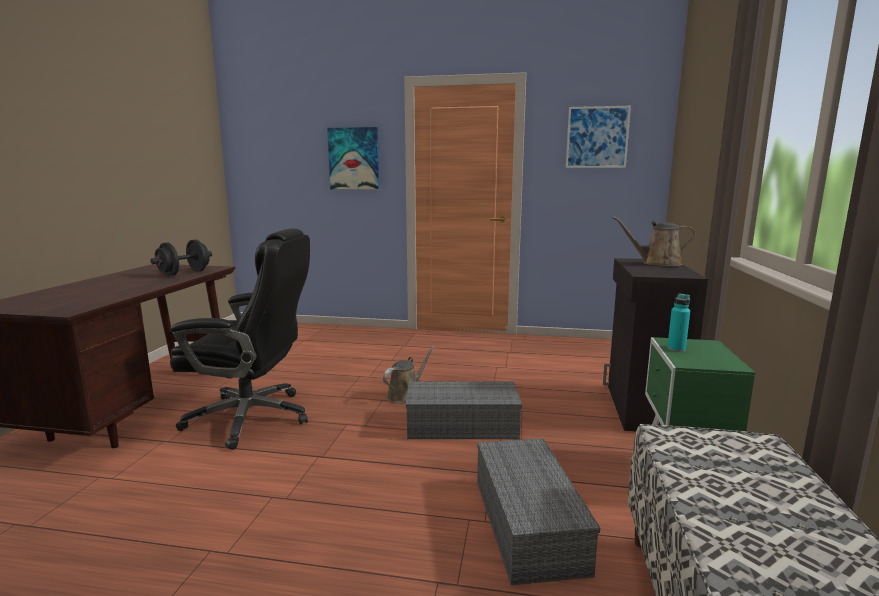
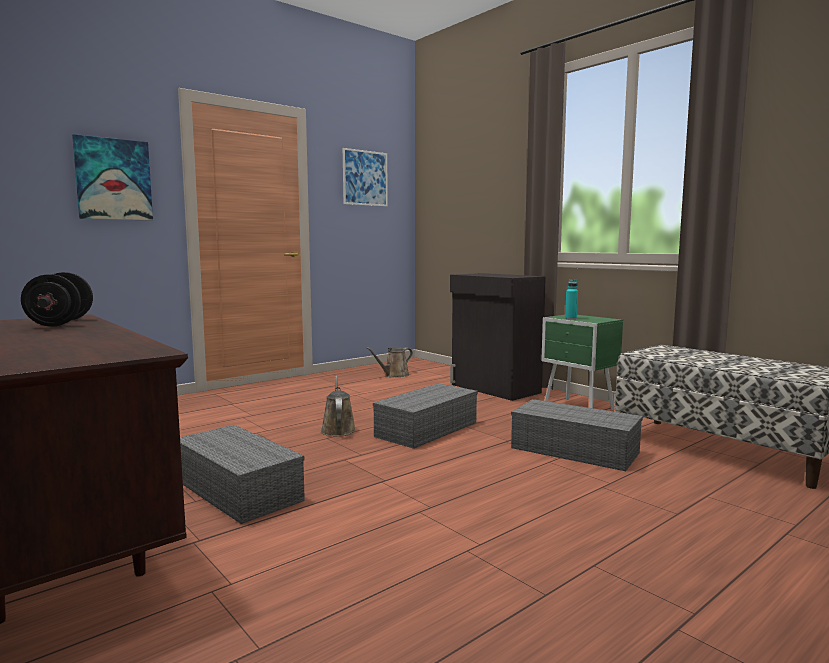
camera: 50 degrees left, 5 degrees down
black office chair [170,228,310,450] -> grey storage box [180,425,305,524]
brown watering can [613,216,696,266] -> brown watering can moved to [366,347,413,378]

